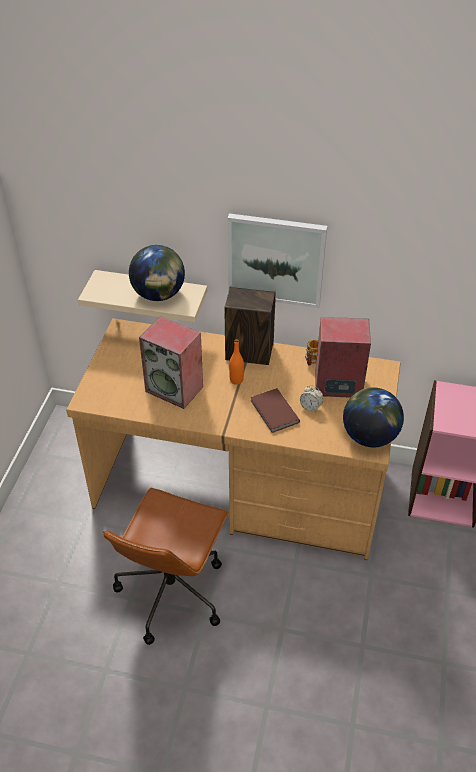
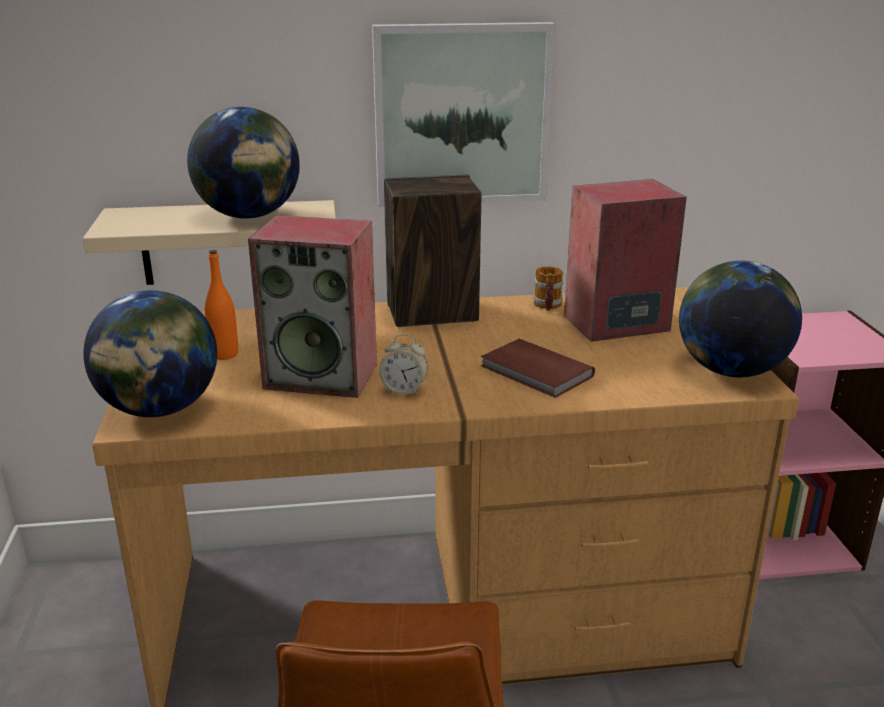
camera: 20 degrees left, 20 degrees down
orange bottle [229,339,244,385] -> orange bottle moved to [205,250,238,360]
alarm clock [300,385,323,413] -> alarm clock moved to [379,334,428,396]
none -> globe [83,290,217,417]

